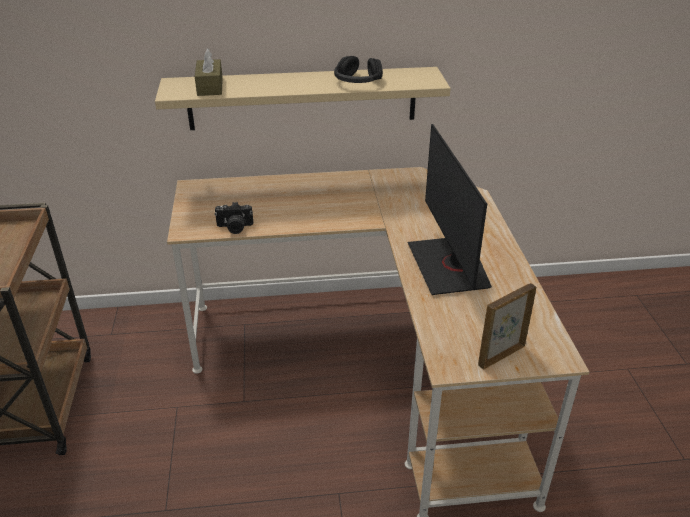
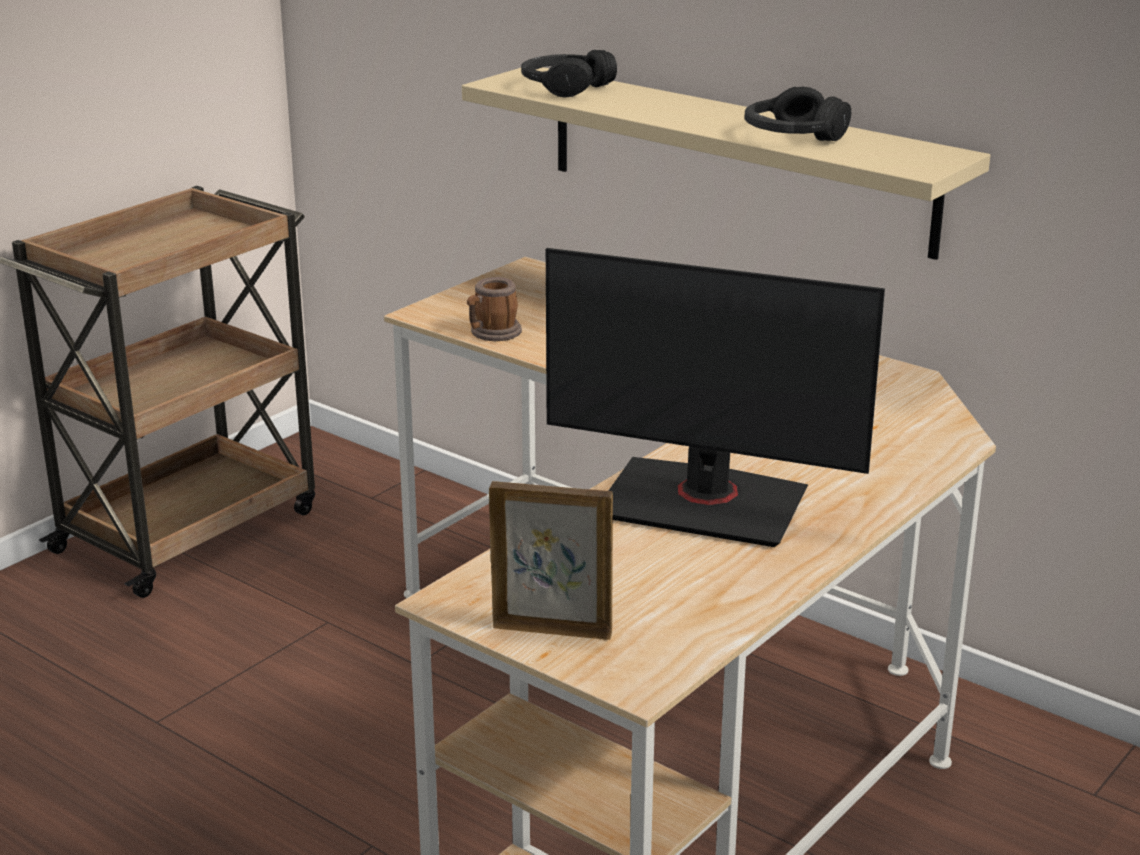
camera: 45 degrees right, 10 degrees down
brown tissue box [195,48,223,96] -> black headphones [521,50,617,97]
camera [215,202,253,234] -> mug [467,277,522,341]
monitor [407,124,492,295] -> monitor turned 105 degrees counterclockwise [546,248,885,547]

